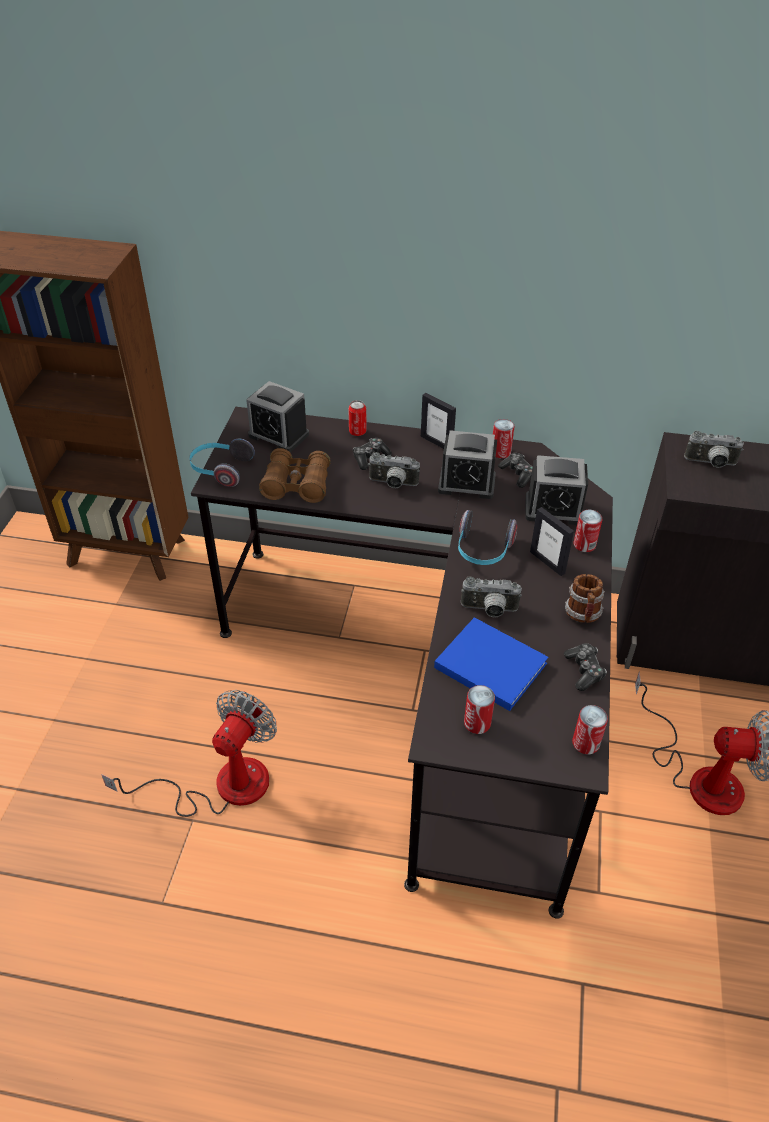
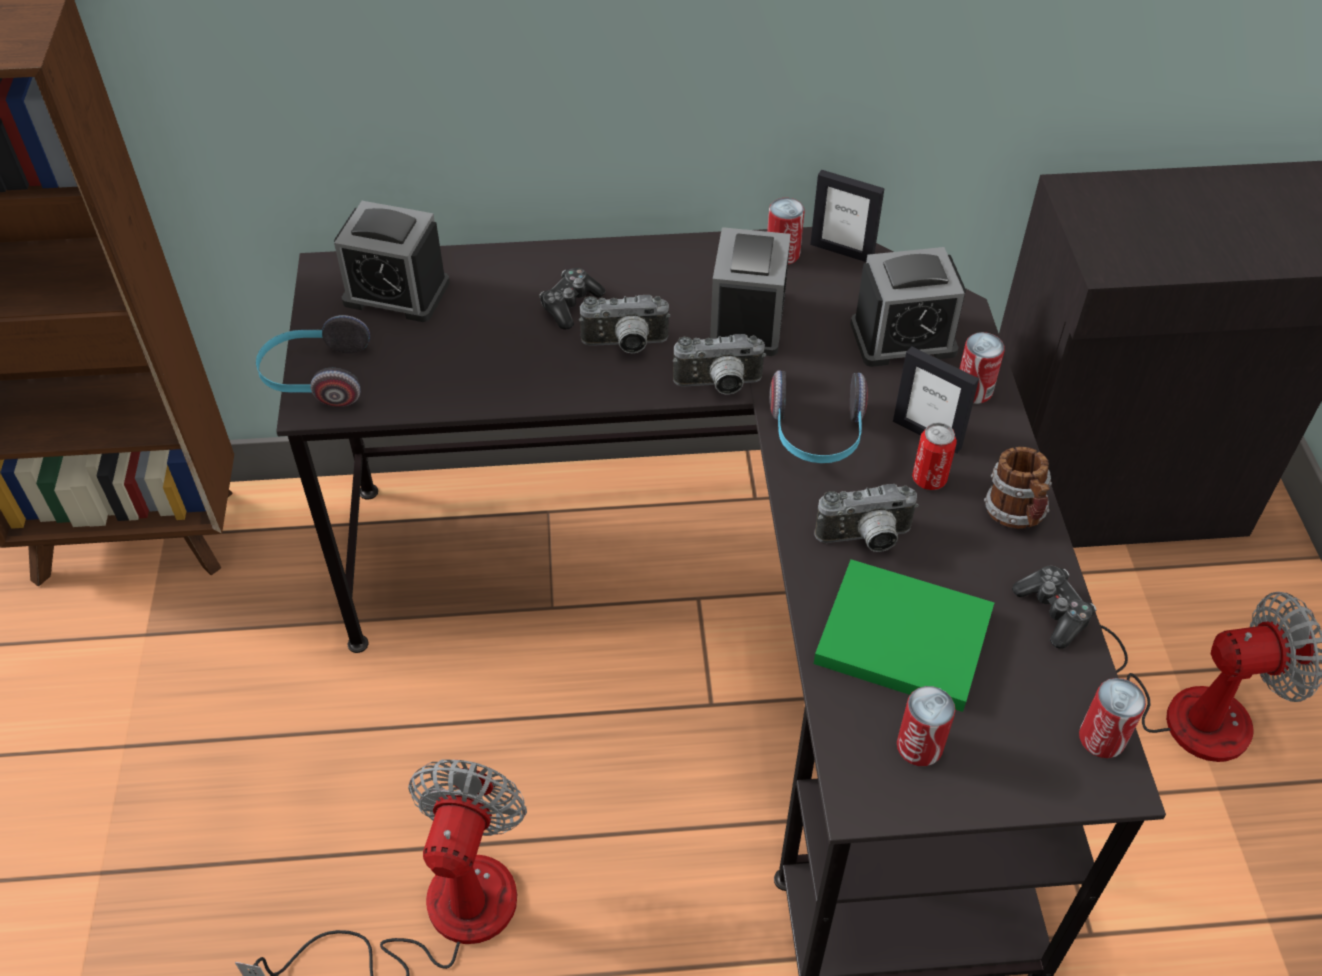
camera: 15 degrees left, 5 degrees up
brown binoculars [259,448,331,503] -> none
can [348,400,366,436] -> can moved to [912,423,957,490]
picture frame [421,393,456,449] -> picture frame moved to [810,170,885,262]
blue book [434,617,548,711] -> green book [814,559,994,712]
alarm clock [438,430,497,499] -> alarm clock turned 105 degrees clockwise [710,227,791,356]
game controller [498,453,533,488] -> none
camera [684,431,744,468] -> camera moved to [673,334,766,395]

